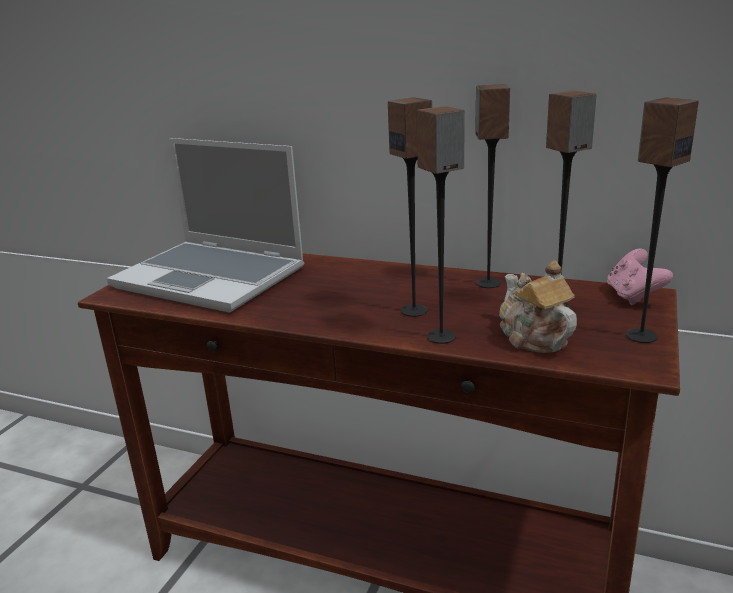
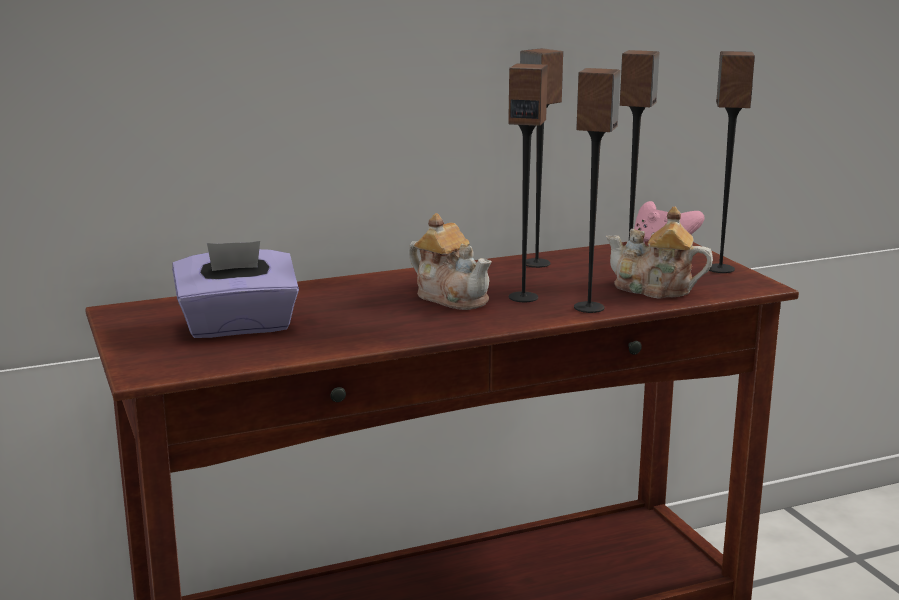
camera: 45 degrees left, 5 degrees down
laptop [107,138,304,313] -> purple tissue box [172,241,299,338]
none -> teapot [408,213,492,310]

